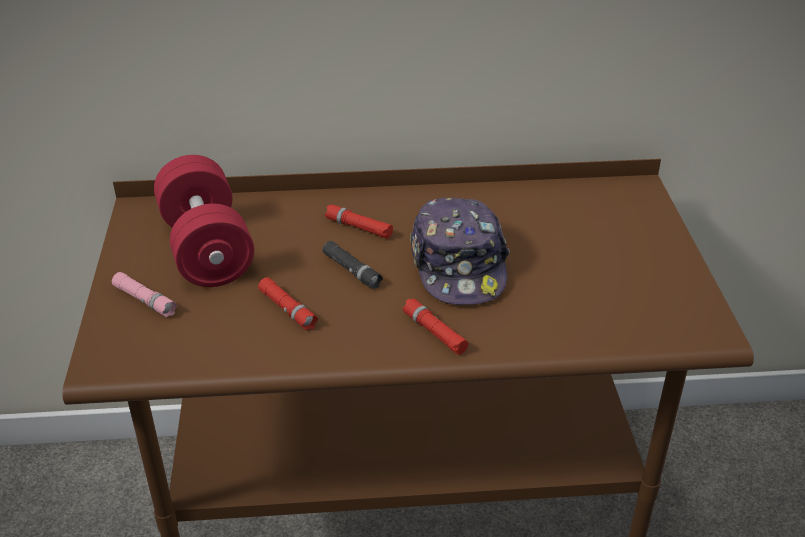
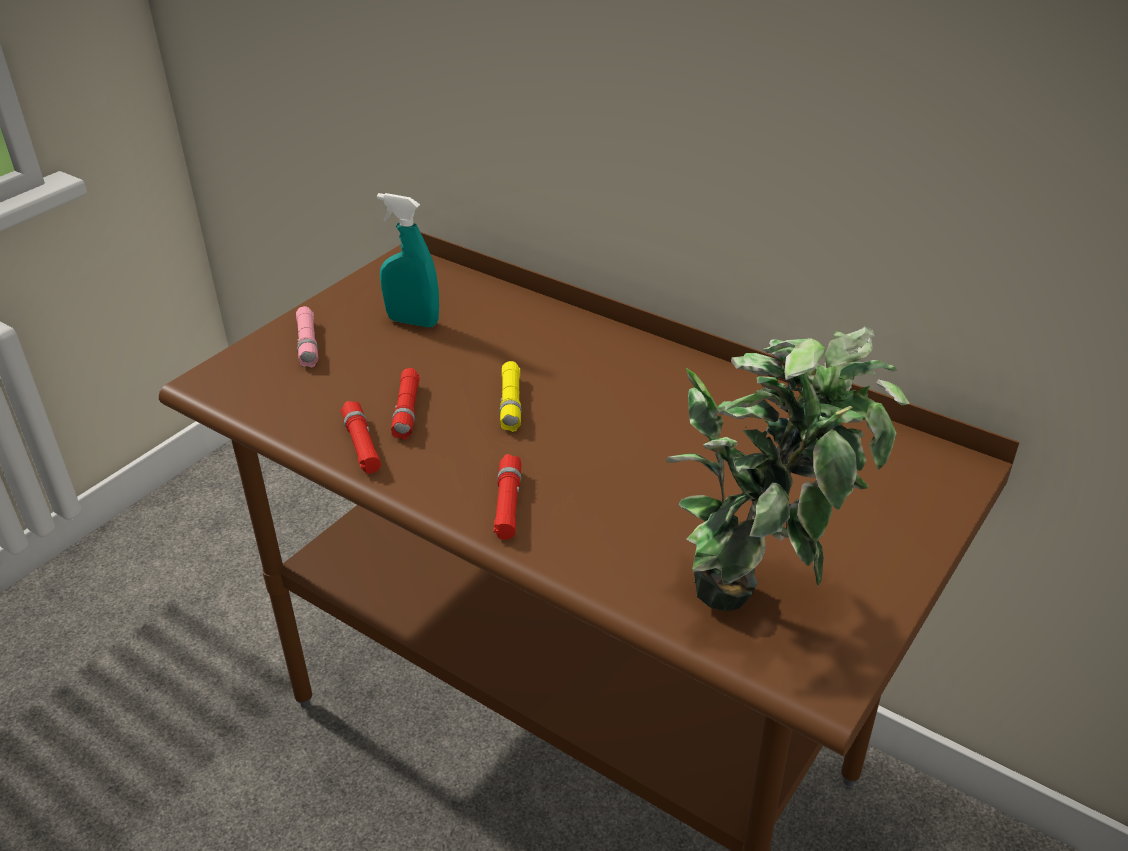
camera: 40 degrees right, 0 degrees up
red dumbbell [154,155,254,287] -> turquoise spray bottle [377,193,439,327]
black flashlight [323,241,383,289] -> yellow flashlight [499,361,522,432]
red flashlight [325,204,393,239] -> red flashlight moved to [341,401,381,474]
cap [410,198,510,305] -> none
none -> potted plant [666,326,910,612]

